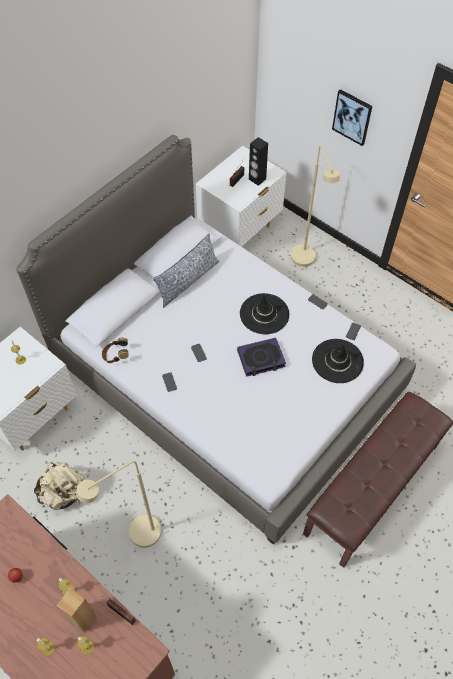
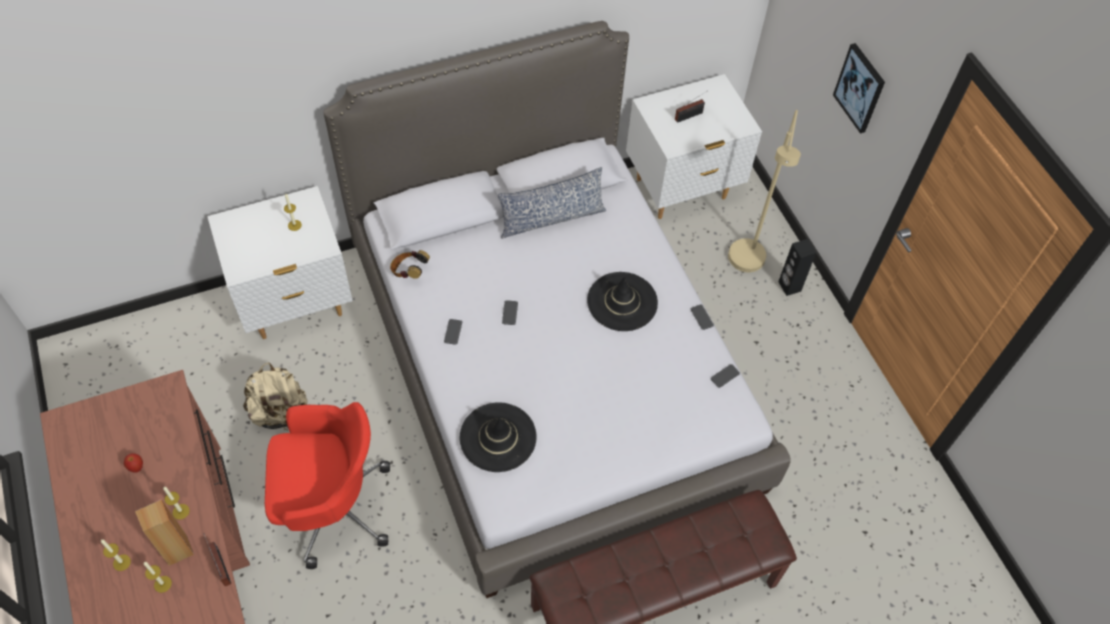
camera: 25 degrees right, 0 degrees up
beige floor lamp [76,461,162,548] -> red office chair [265,402,390,569]
book [237,338,286,377] -> none
black speaker [249,137,268,186] -> black speaker moved to [778,239,816,296]
black hat [312,339,364,383] -> black hat moved to [460,402,537,472]

